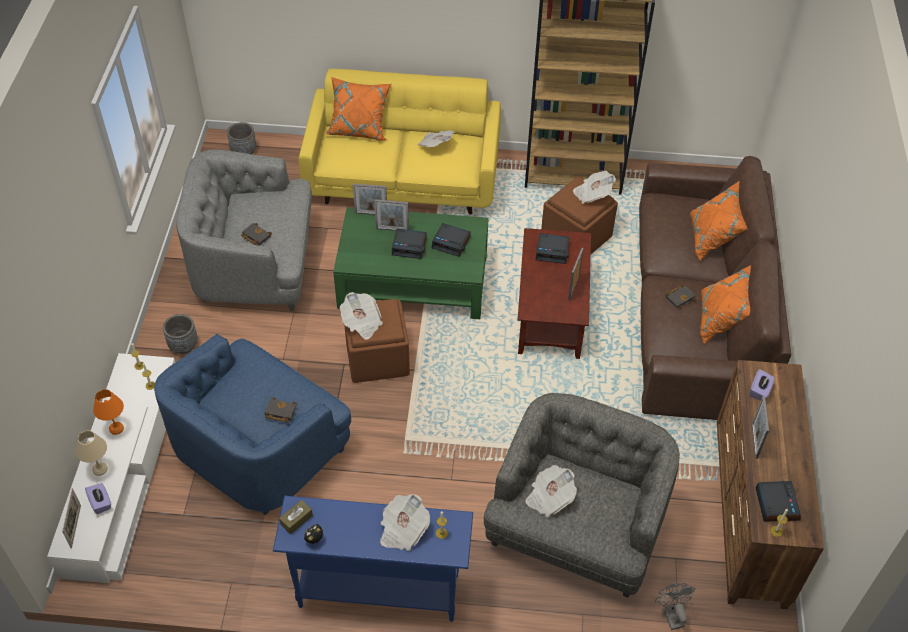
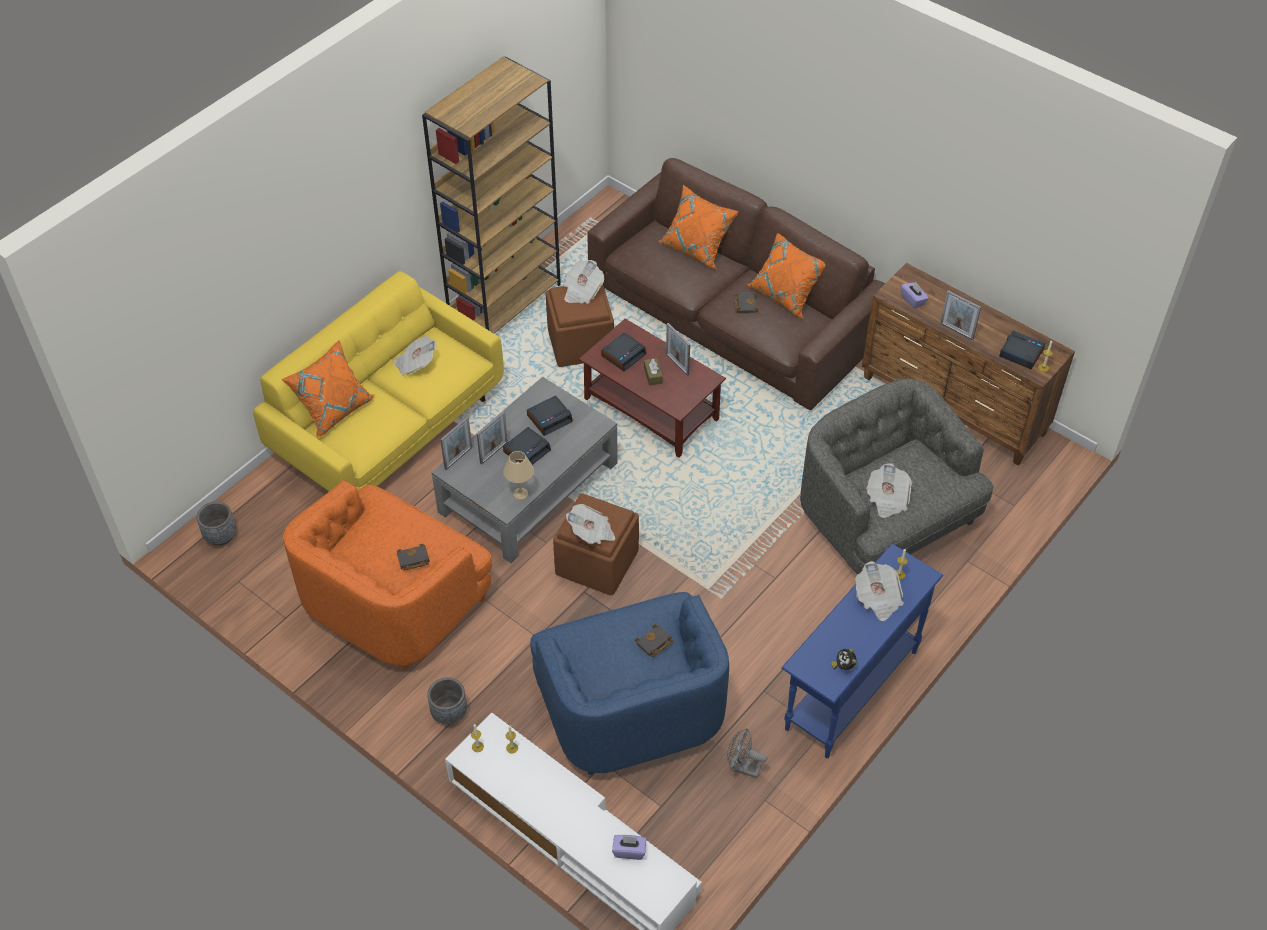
camera: 55 degrees left, 0 degrees up
picture frame [62,488,81,549] -> none
beige table lamp [76,430,108,476] -> beige table lamp moved to [503,451,534,501]
orange table lamp [93,389,124,435] -> none
grey armchair [176,150,312,311] -> orange armchair [283,480,492,670]
brown tissue box [279,500,313,534] -> brown tissue box moved to [644,358,662,386]
green coffee table [333,207,489,319] -> grey coffee table [432,377,618,563]
grey fan [655,583,695,630] -> grey fan moved to [727,728,767,778]

